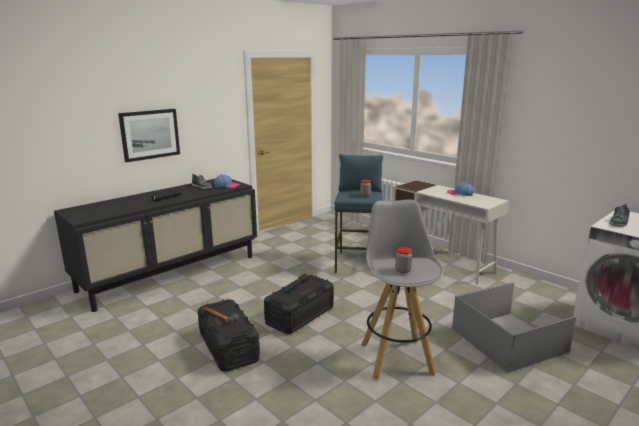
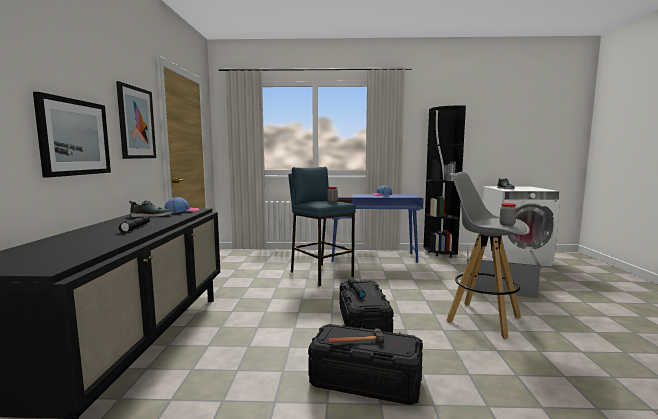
camera: 45 degrees left, 10 degrees down
white desk [393,180,509,284] -> blue desk [332,194,424,263]
none -> picture [116,81,156,159]
none -> black bookcase [424,105,466,258]

